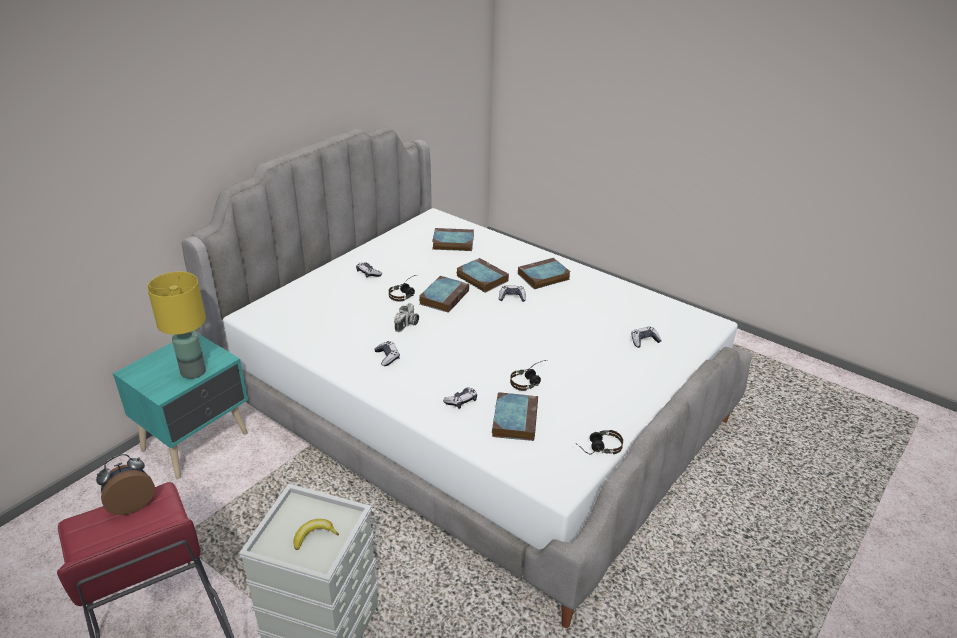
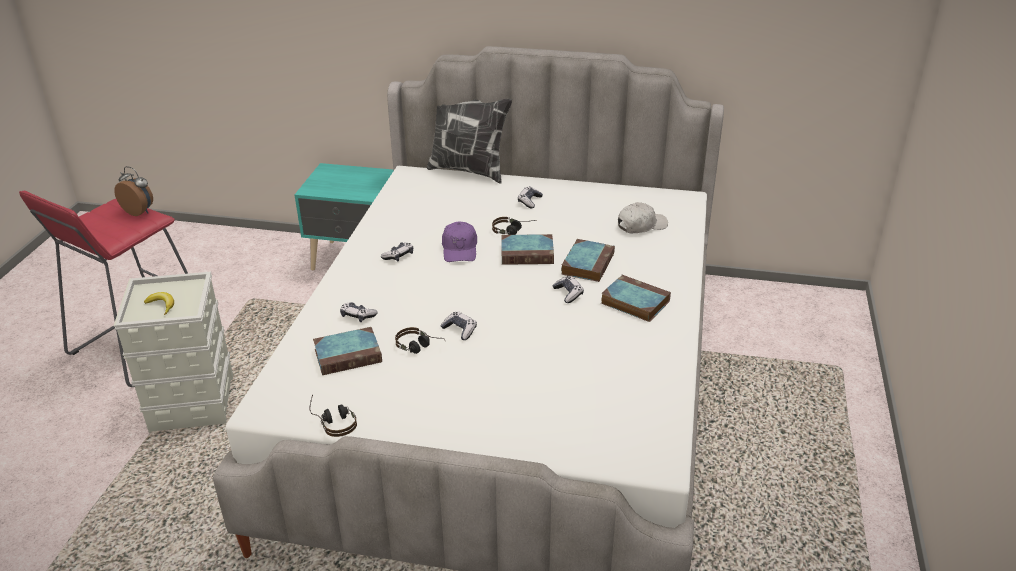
camera: 65 degrees right, 0 degrees up
yellow table lamp [147,271,206,379] -> none
camera [394,303,419,332] -> purple cap [442,222,477,262]
book [432,228,474,251] -> white cap [618,202,668,233]
game controller [631,327,662,348] -> game controller moved to [441,311,477,340]
none -> pillow [427,99,512,183]

